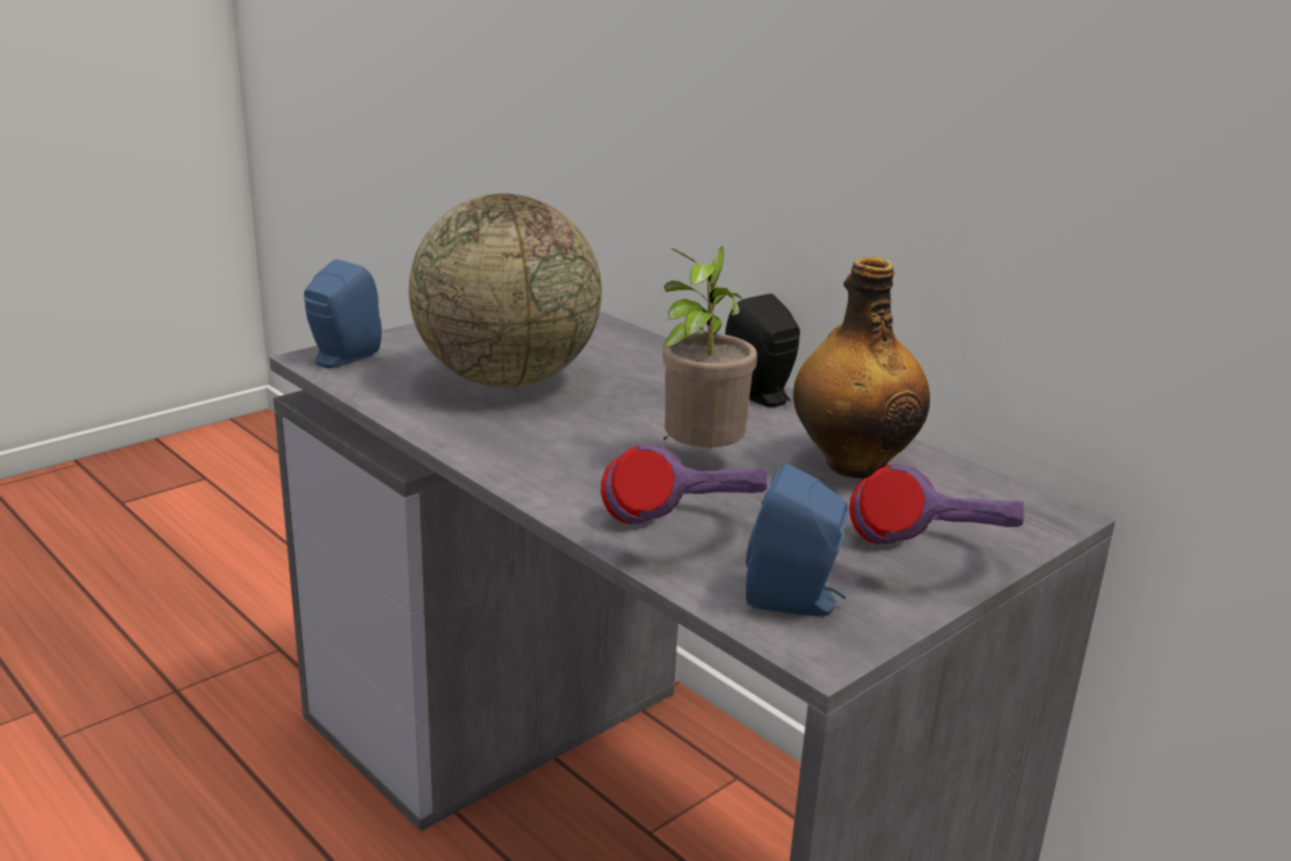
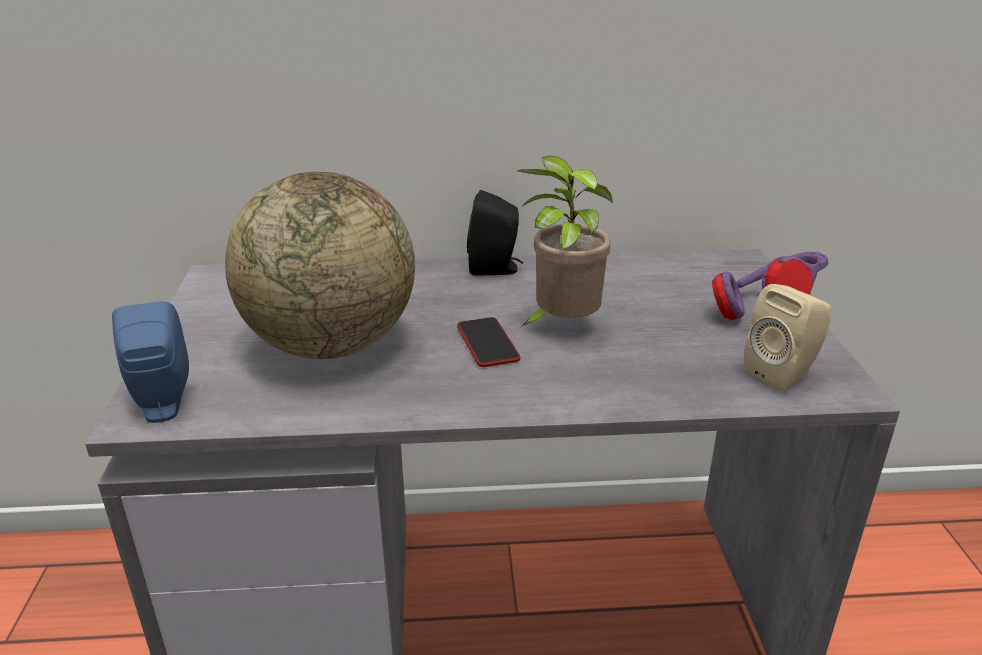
camera: 50 degrees left, 5 degrees up
purple headphones [601,444,767,524] -> none
blue speaker [746,463,848,616] -> beige speaker [744,284,831,391]
bottle [793,257,930,479] -> none
none -> phone [457,317,520,367]

